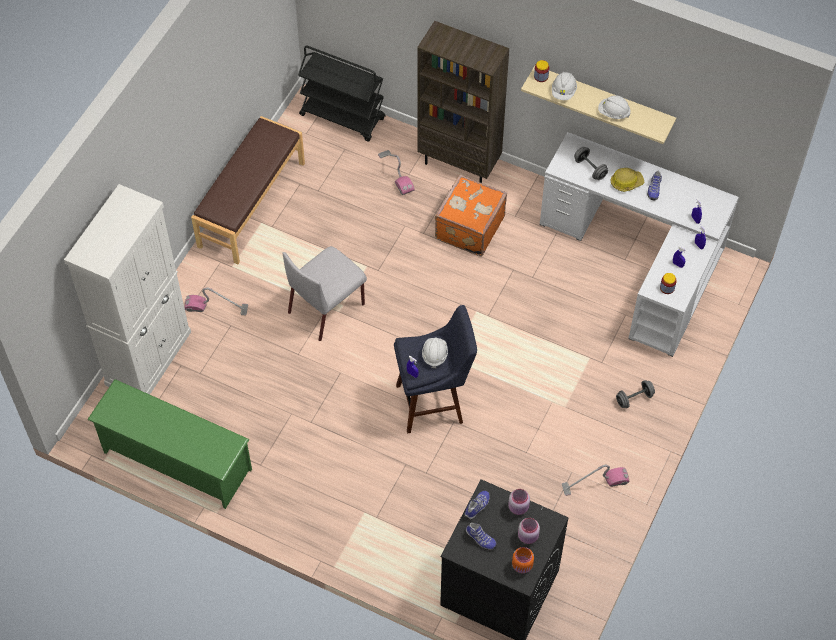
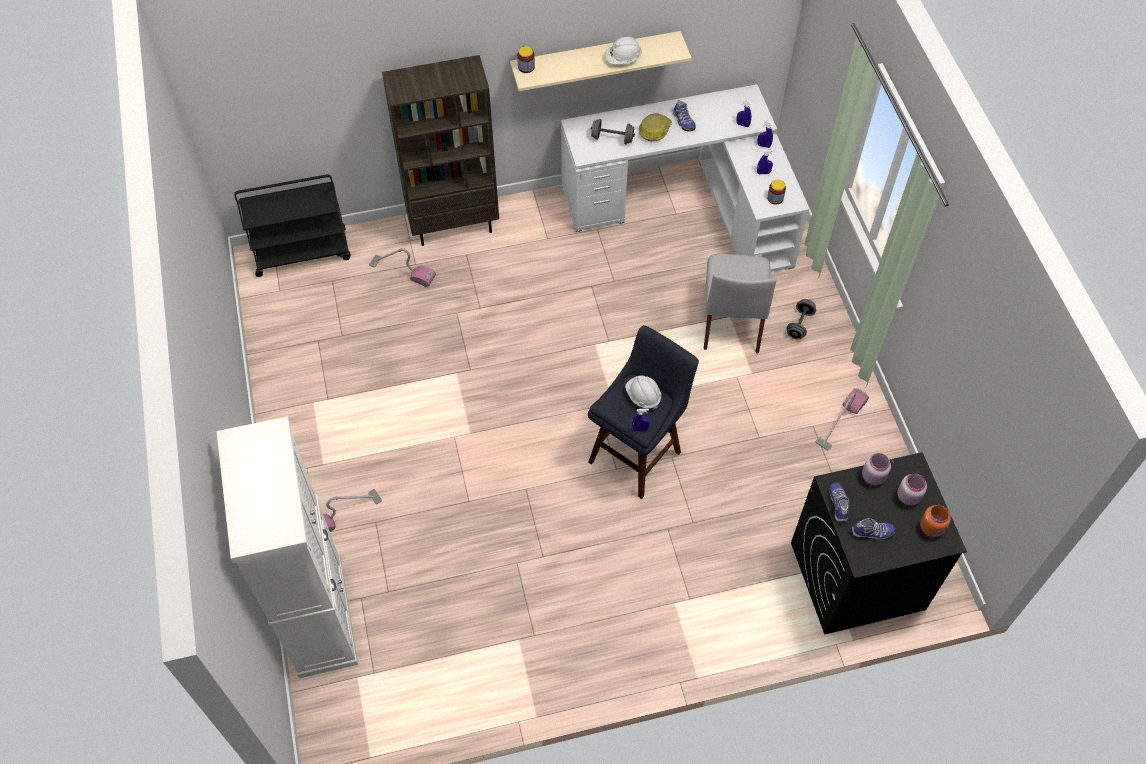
camera: 40 degrees left, 0 degrees up
green shoe rack [87,379,252,509] -> none
brown bench [191,116,305,264] -> none
grey chair [283,246,367,341] -> grey chair moved to [704,254,777,354]
orange suitcase [435,174,507,256] -> none
white hard hat [552,72,577,100] -> none

